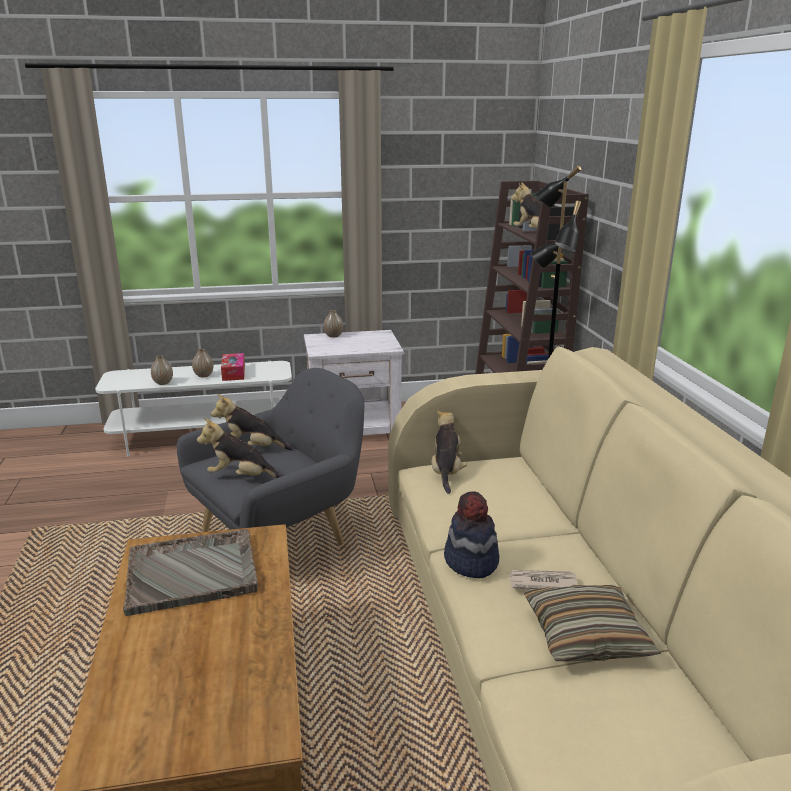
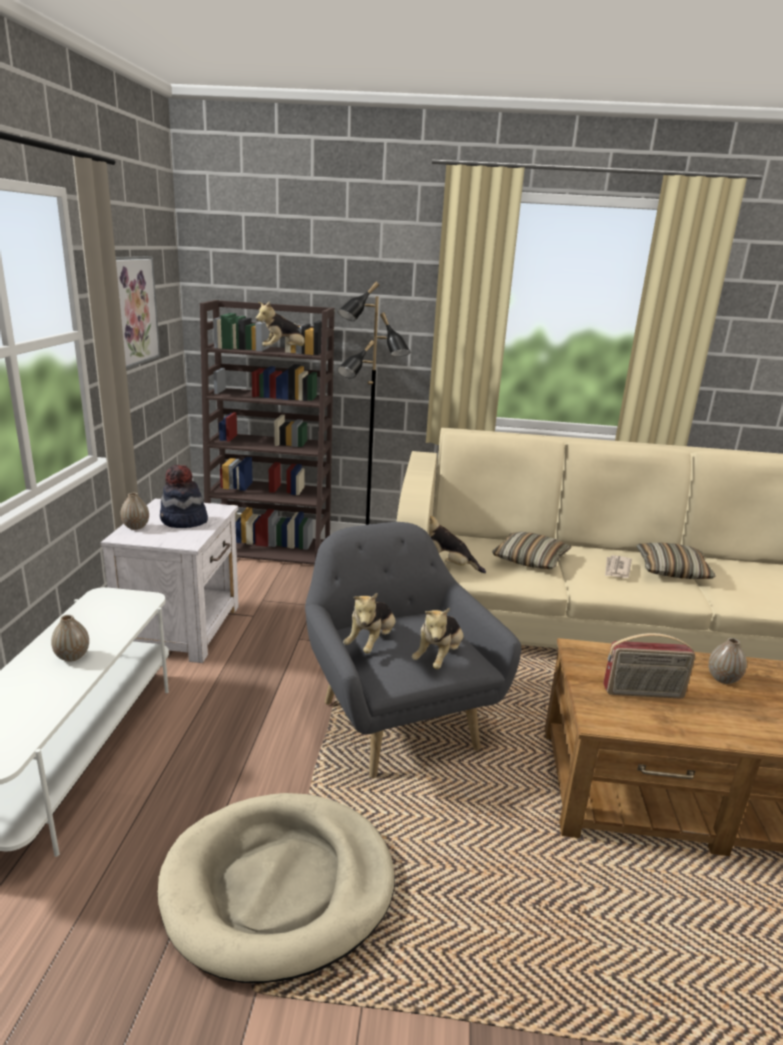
camera: 75 degrees left, 0 degrees up
grey tray [123,529,258,616] -> radio [603,633,695,699]
vase [151,356,173,385] -> vase moved to [708,638,747,684]
tissue box [221,353,245,381] -> none
hat [444,491,499,578] -> hat moved to [160,465,208,528]
none -> picture [116,256,160,369]
none -> beige dog bed [158,793,395,983]
none -> pillow [492,532,571,569]

